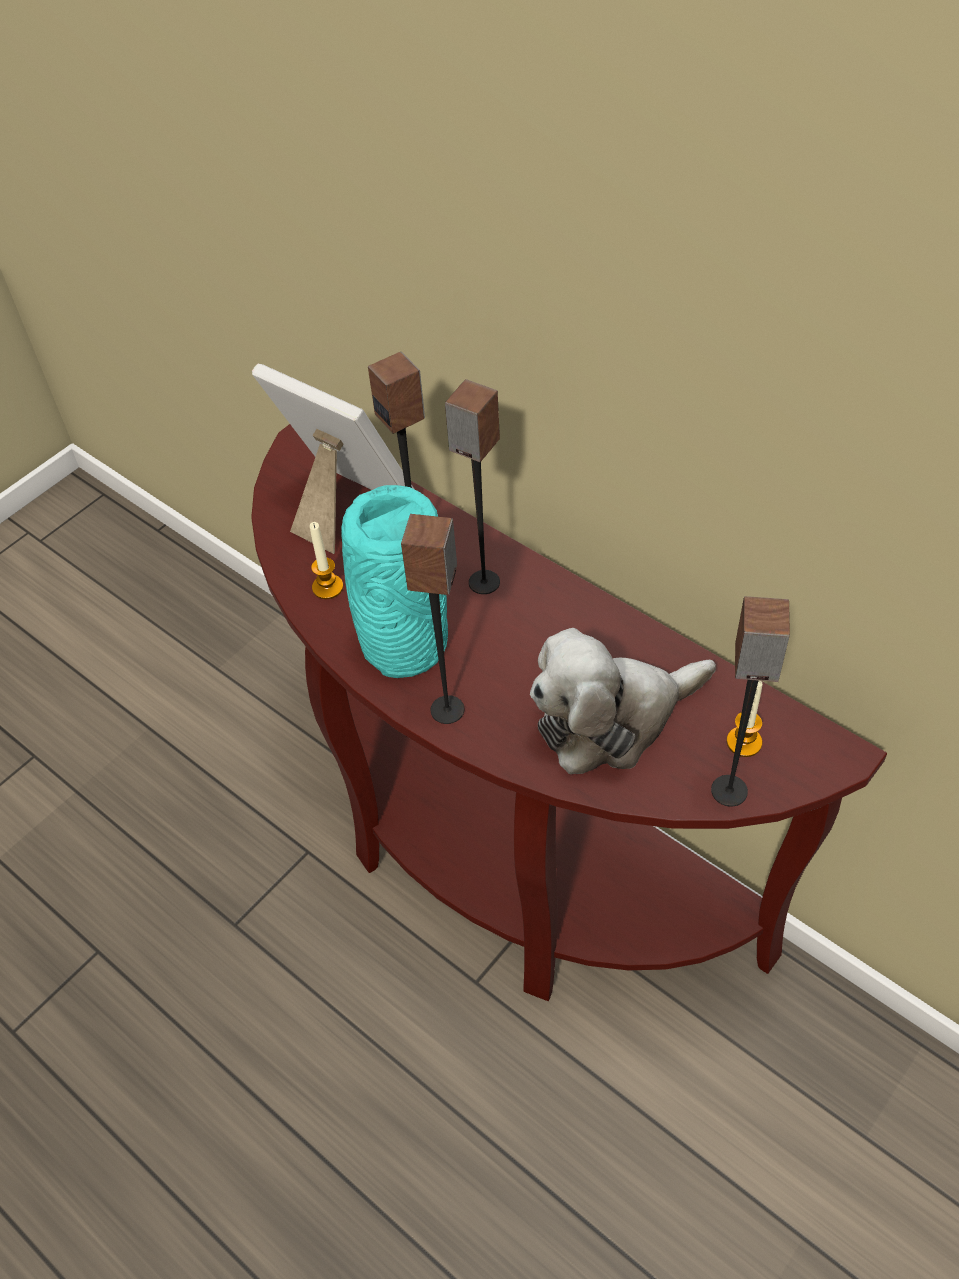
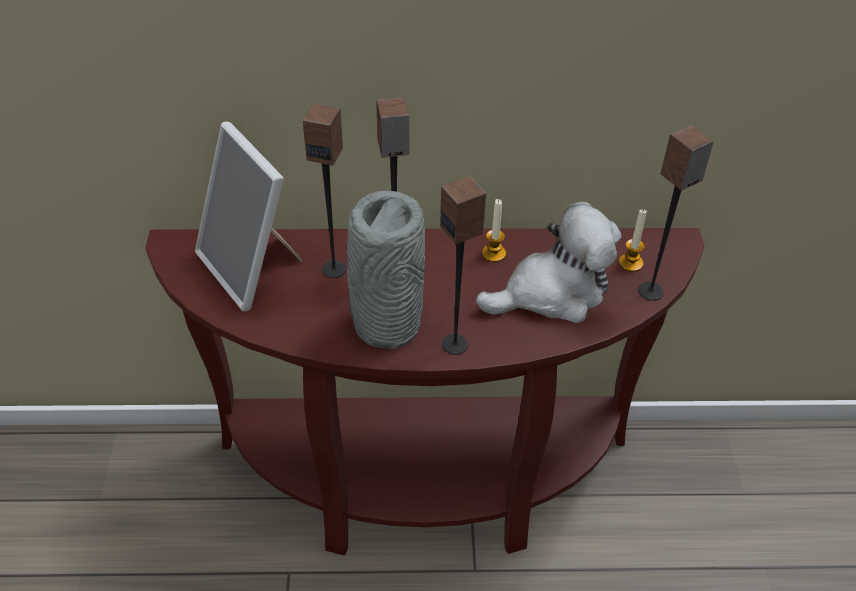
camera: 45 degrees left, 5 degrees down
picture frame [252,364,414,554] -> picture frame turned 120 degrees counterclockwise [195,122,303,311]
candle [310,522,343,599] -> candle moved to [482,199,506,262]
turquoise vase [341,485,448,678] -> grey vase [347,191,425,349]
plush toy [530,628,716,774] -> plush toy turned 135 degrees counterclockwise [476,202,621,323]

